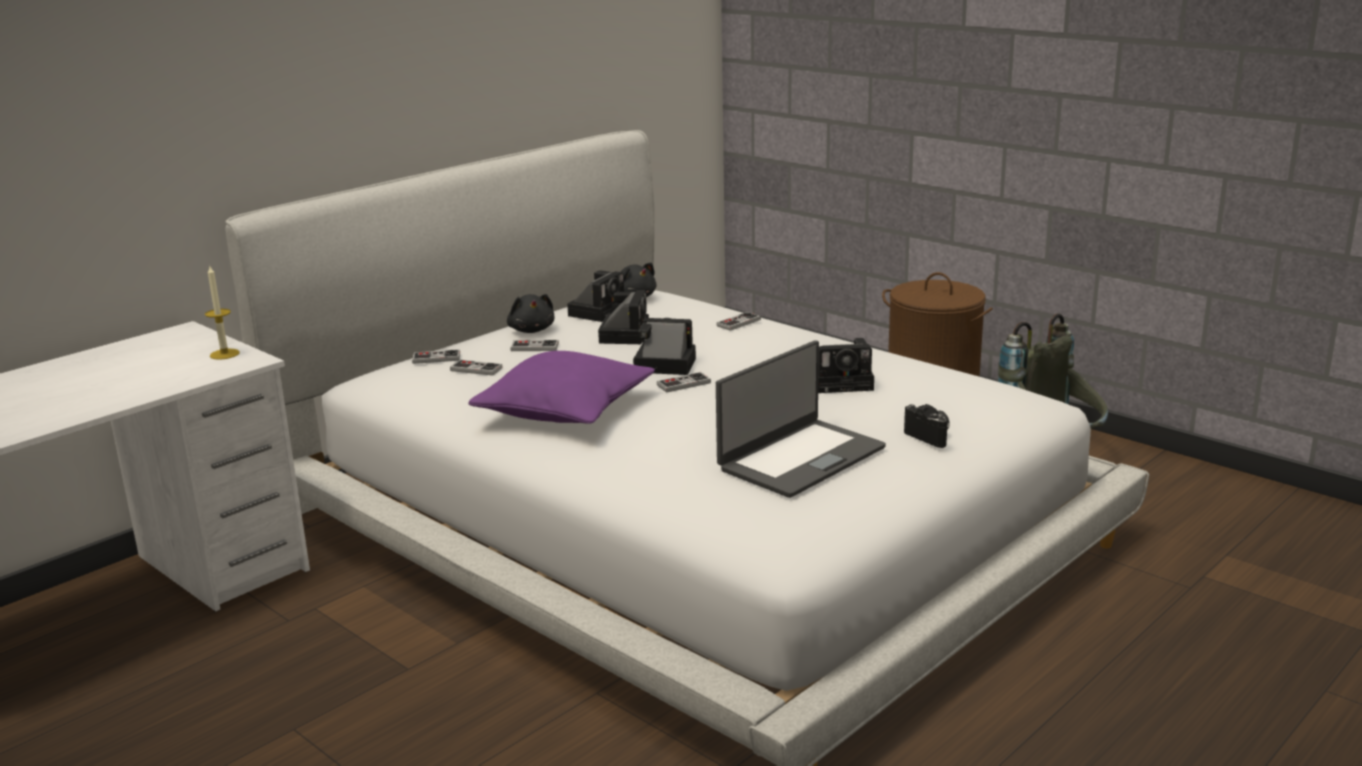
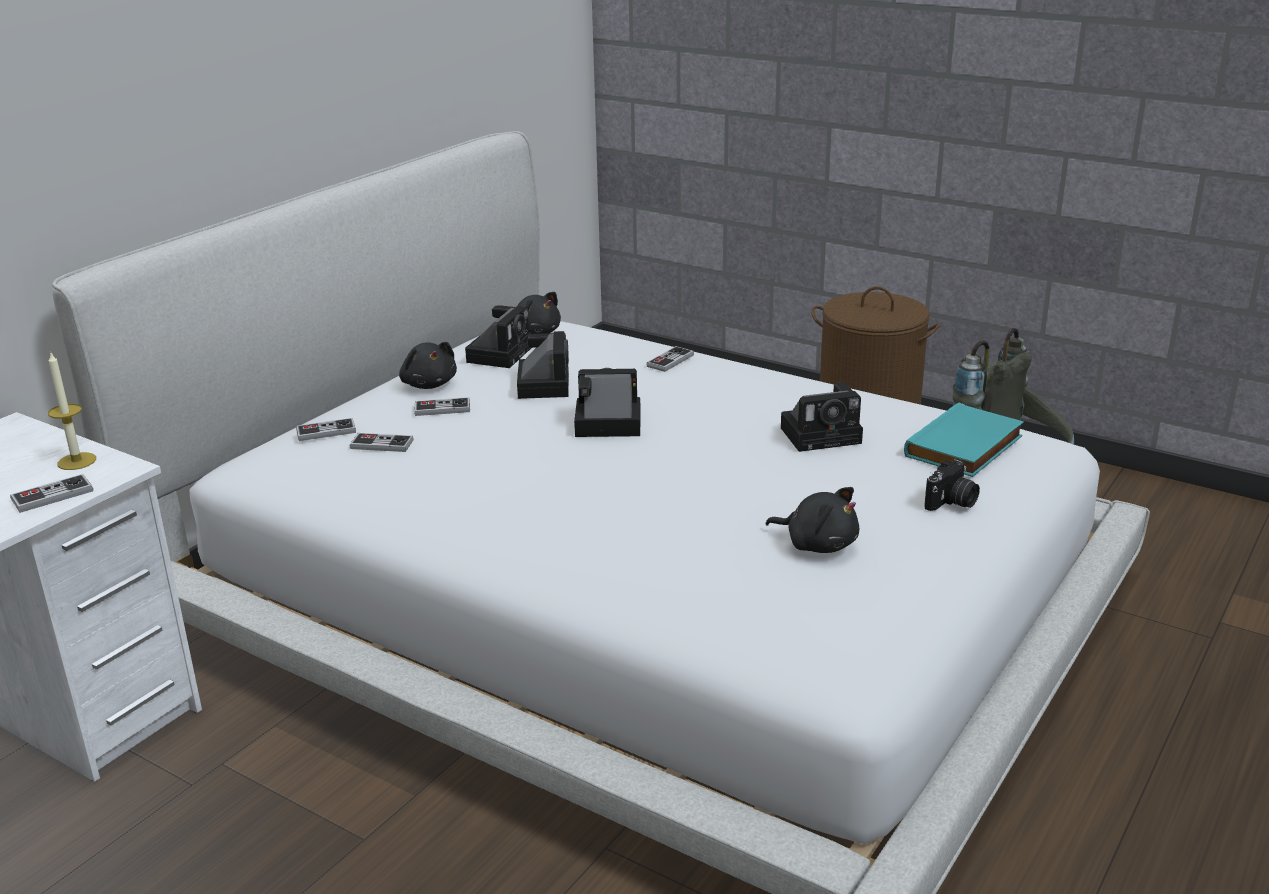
camera: 10 degrees left, 5 degrees up
purple pillow [468,351,655,424] -> none
game controller [657,372,711,393] -> game controller moved to [10,474,93,513]
laptop [716,340,886,498] -> black plush toy [766,487,859,553]
camera [904,404,950,448] -> camera turned 90 degrees clockwise [924,459,980,511]
none -> turquoise book [904,403,1024,477]

